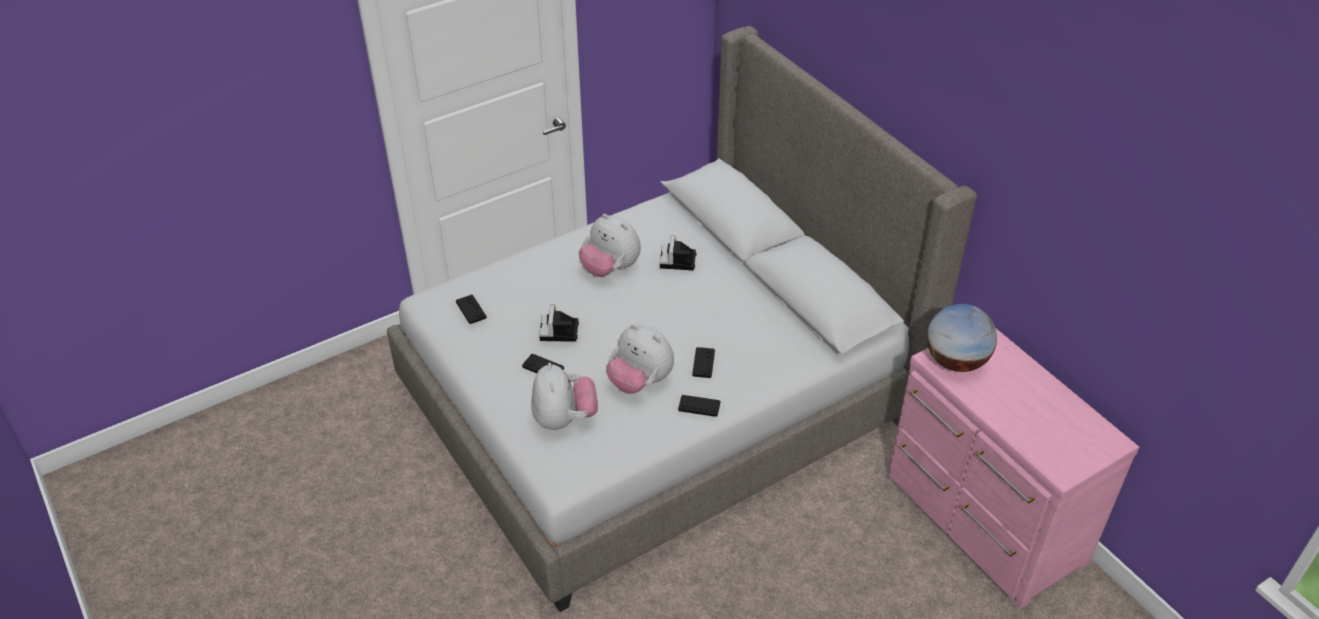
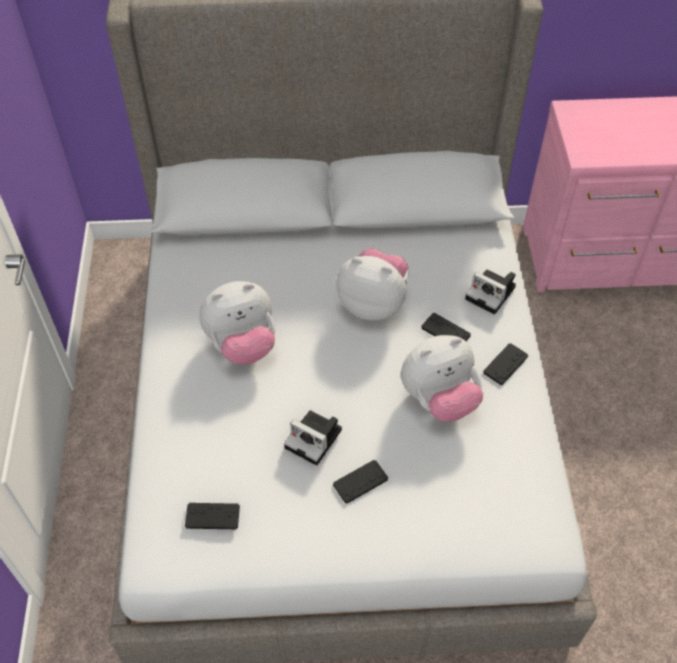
camera: 60 degrees left, 10 degrees up
plush toy [531,363,598,430] -> plush toy moved to [336,248,409,321]
camera [660,235,696,270] -> camera moved to [465,270,516,315]
globe [927,304,997,372] -> none

